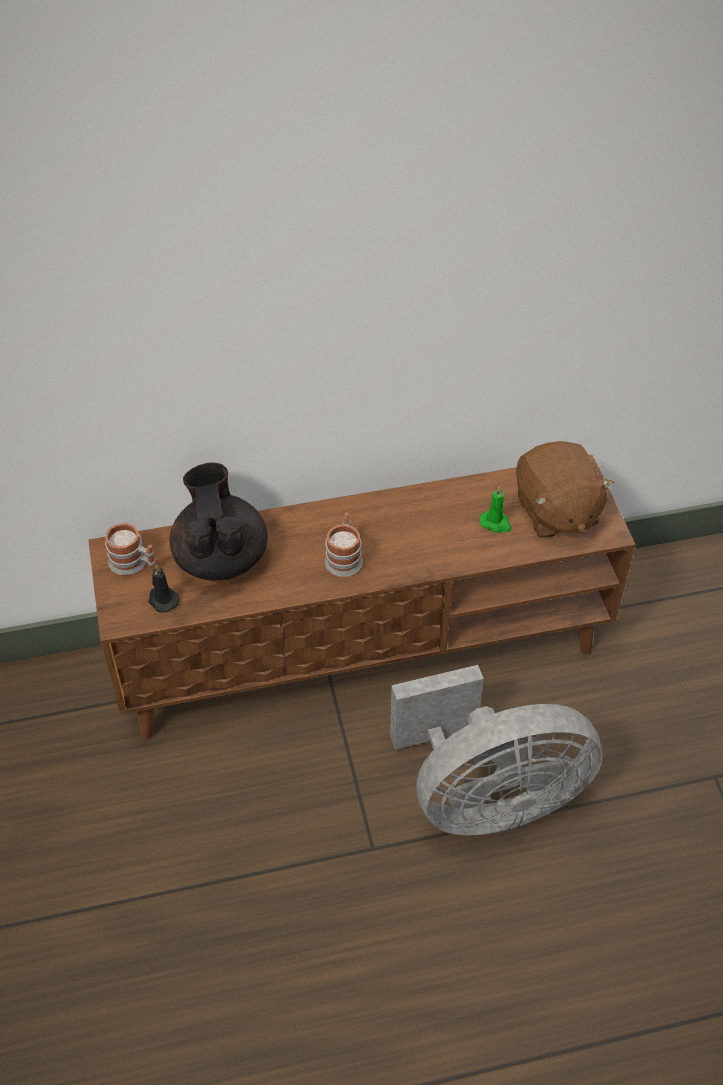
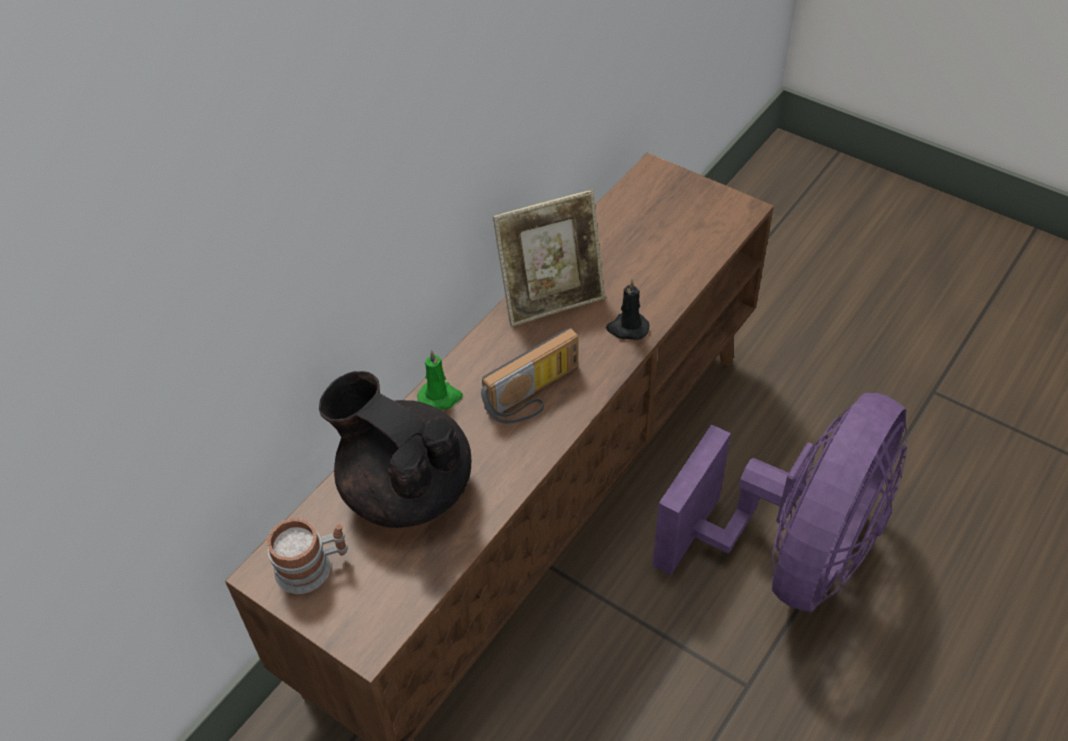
camera: 40 degrees left, 0 degrees up
black candle [148,565,180,613] -> black candle moved to [606,280,649,340]
mug [325,513,363,577] -> radio [481,328,578,423]
grey fan [390,665,603,835] -> purple fan [652,393,907,612]
green candle [480,486,511,533] -> green candle moved to [417,350,463,410]
brown plush toy [516,441,614,538] -> none
none -> picture frame [493,190,605,327]

